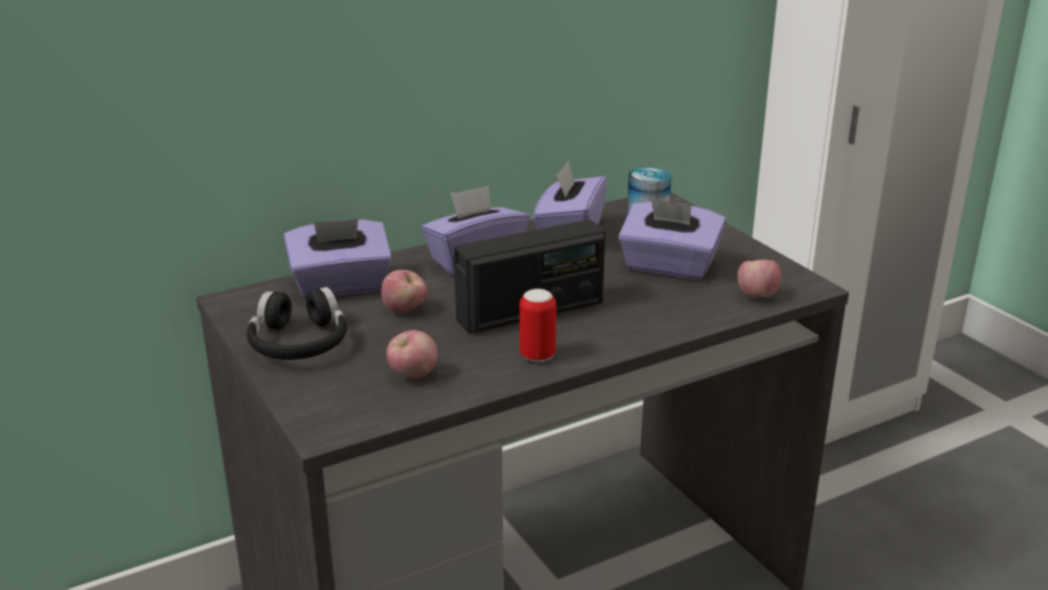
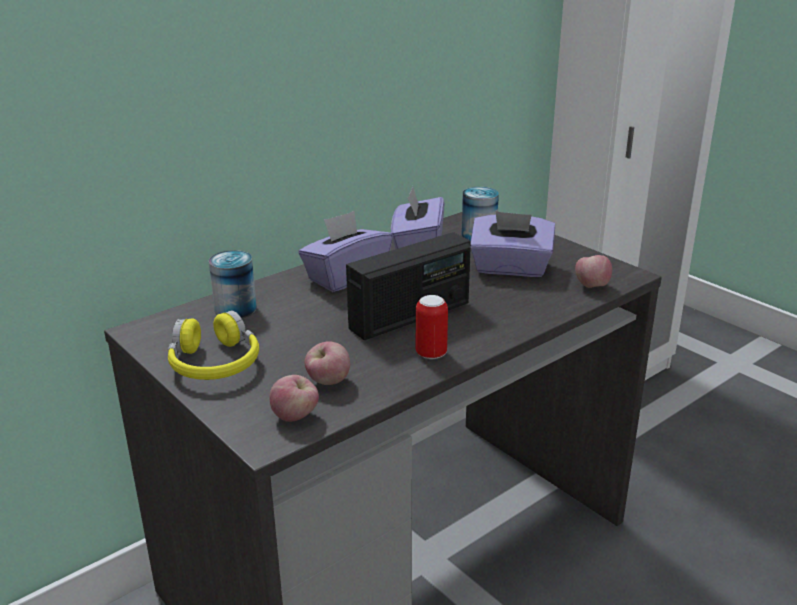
camera: 10 degrees left, 0 degrees up
black headphones [247,287,347,360] -> yellow headphones [168,310,259,380]
purple tissue box [284,218,392,299] -> can [209,250,257,318]
apple [381,270,427,313] -> apple moved to [269,375,319,422]

